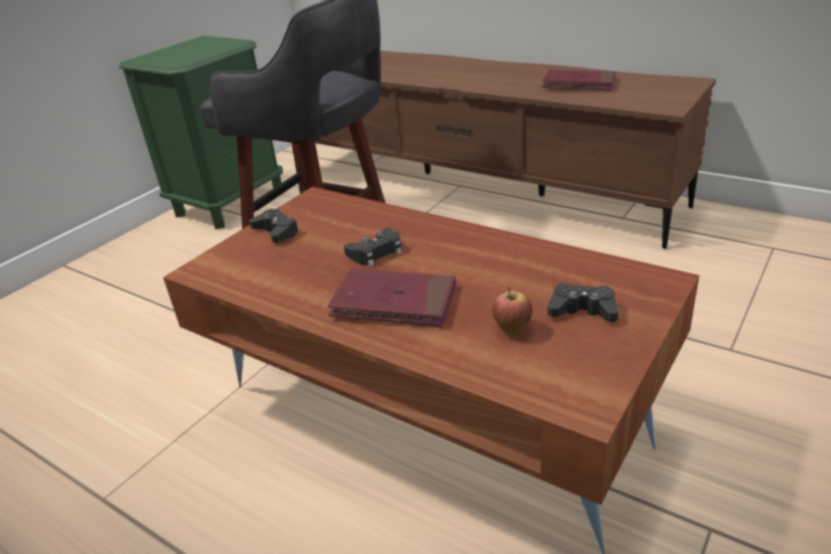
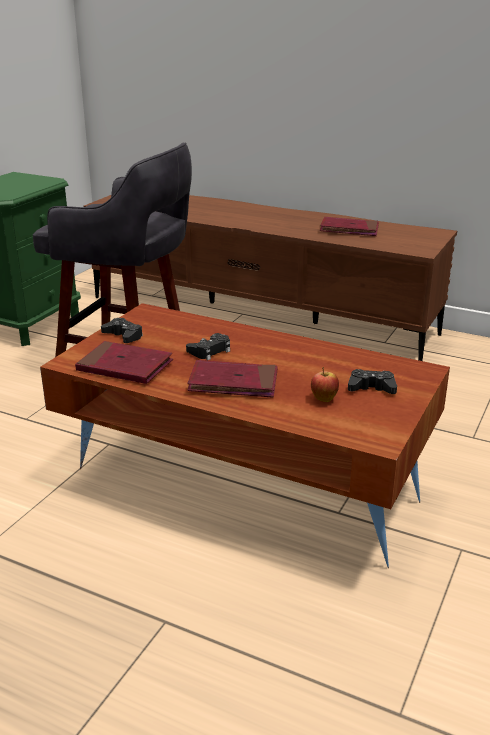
camera: 10 degrees left, 5 degrees down
none -> red book [75,341,173,384]

